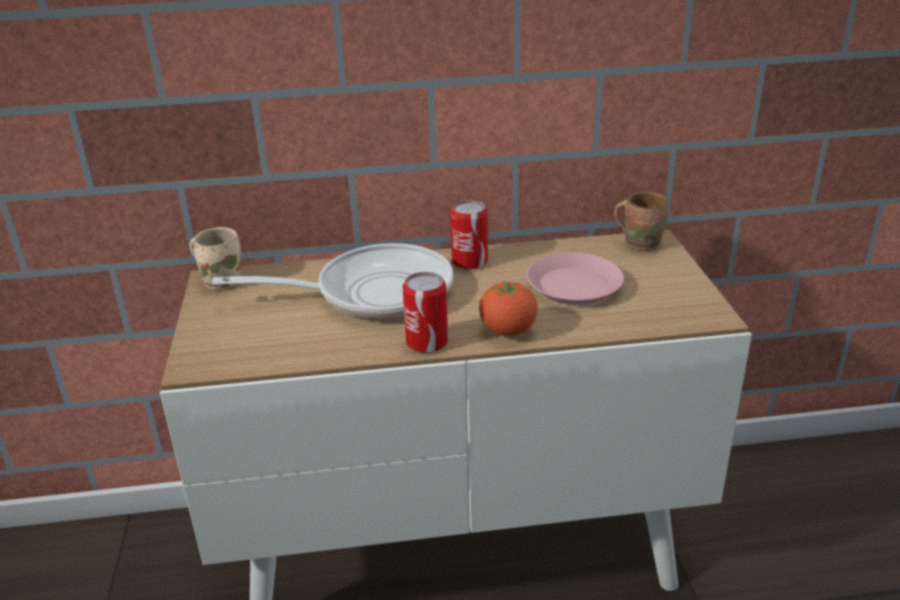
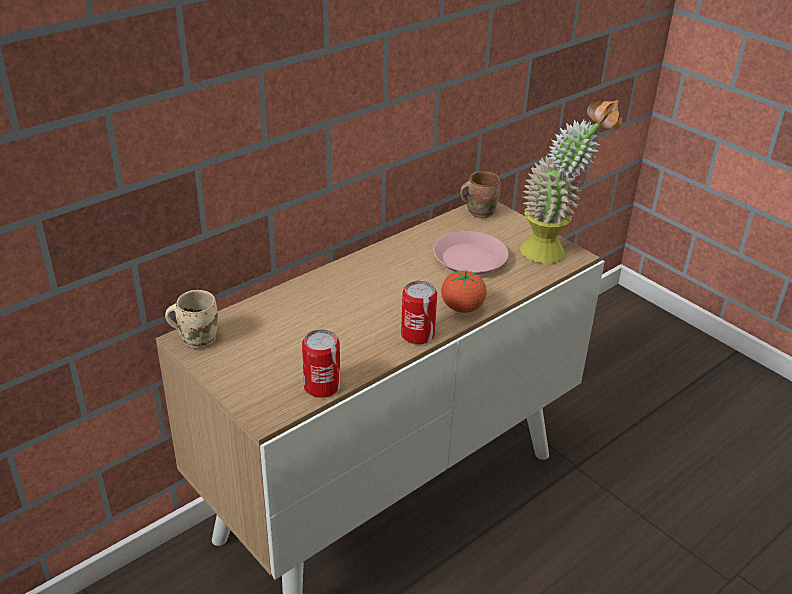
camera: 35 degrees left, 5 degrees up
frying pan [212,243,454,319] -> none
can [450,200,488,270] -> can moved to [302,329,340,398]
none -> potted plant [520,99,622,263]

